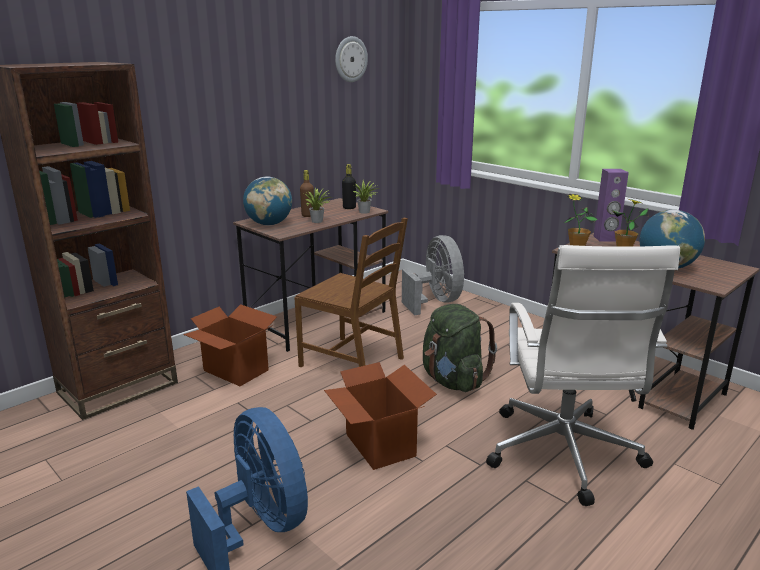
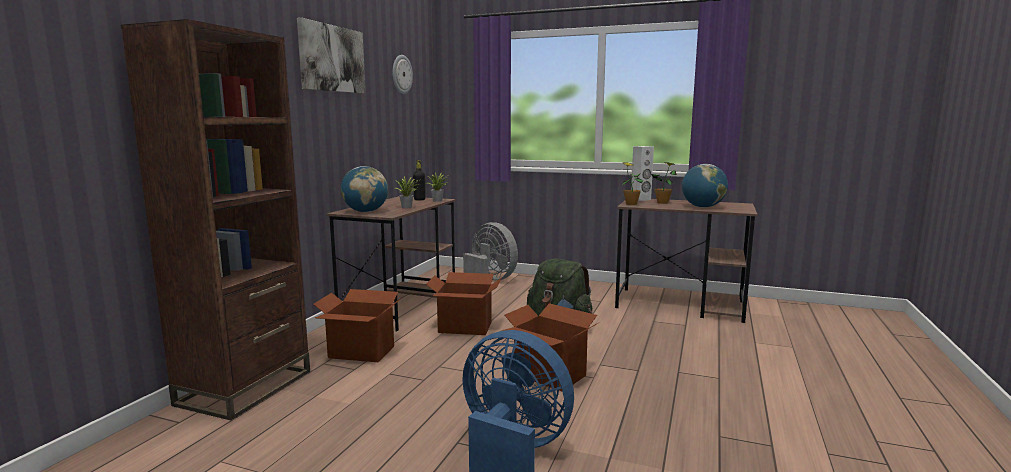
camera: 25 degrees left, 10 degrees down
brown chair [294,218,408,368] -> cardboard box [426,272,501,335]
brown bottle [300,170,314,217] -> none
white office chair [486,245,680,506] -> none
purple speaker [594,169,629,242] -> white speaker [631,146,654,201]
none -> picture [297,17,366,94]

